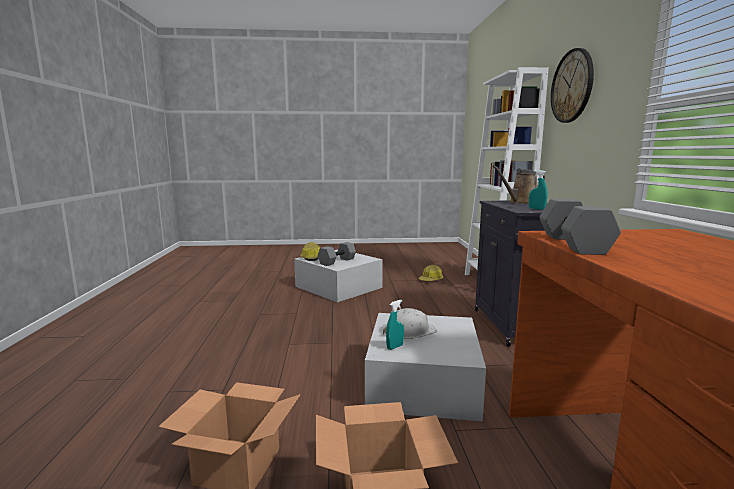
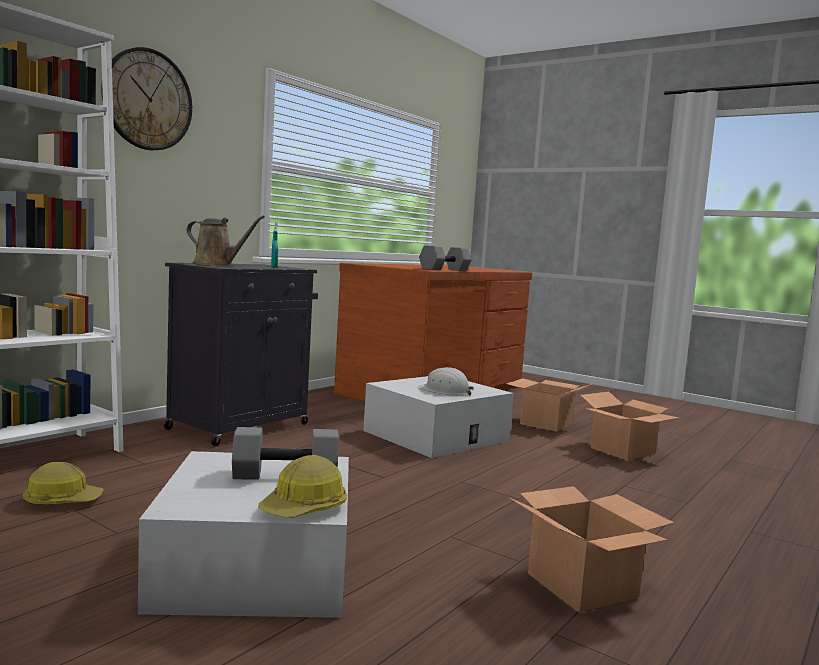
camera: 140 degrees left, 5 degrees down
turquoise spray bottle [386,300,404,350] -> none
none -> cardboard box [508,486,674,612]

